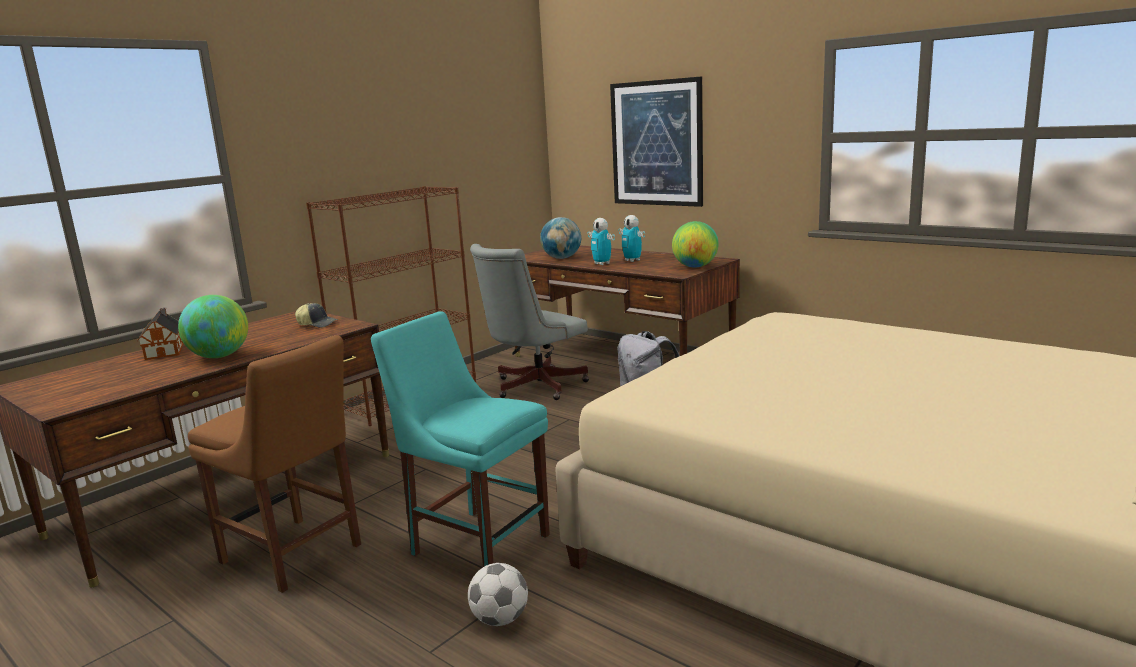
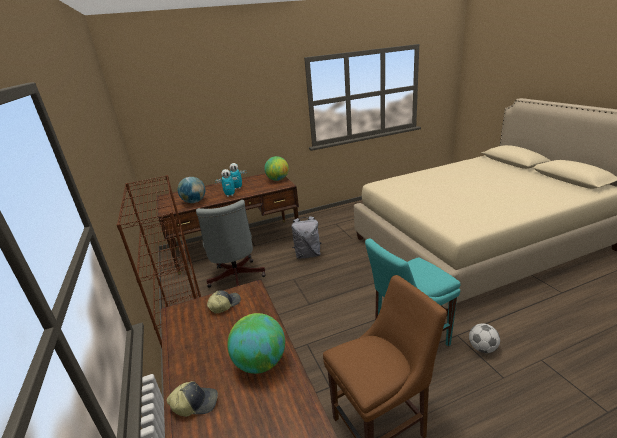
camera: 60 degrees left, 10 degrees up
toy house [137,308,183,360] -> cap [167,381,218,417]
picture [610,77,703,207] -> none

